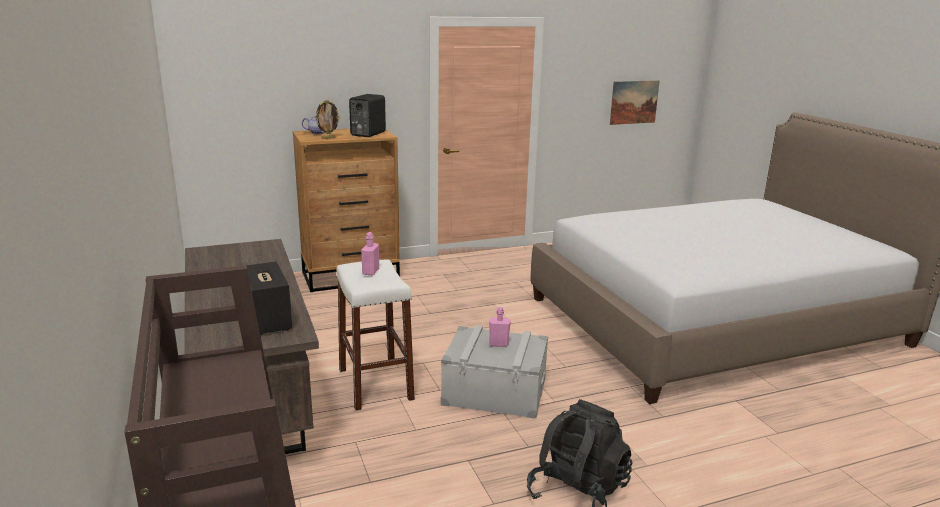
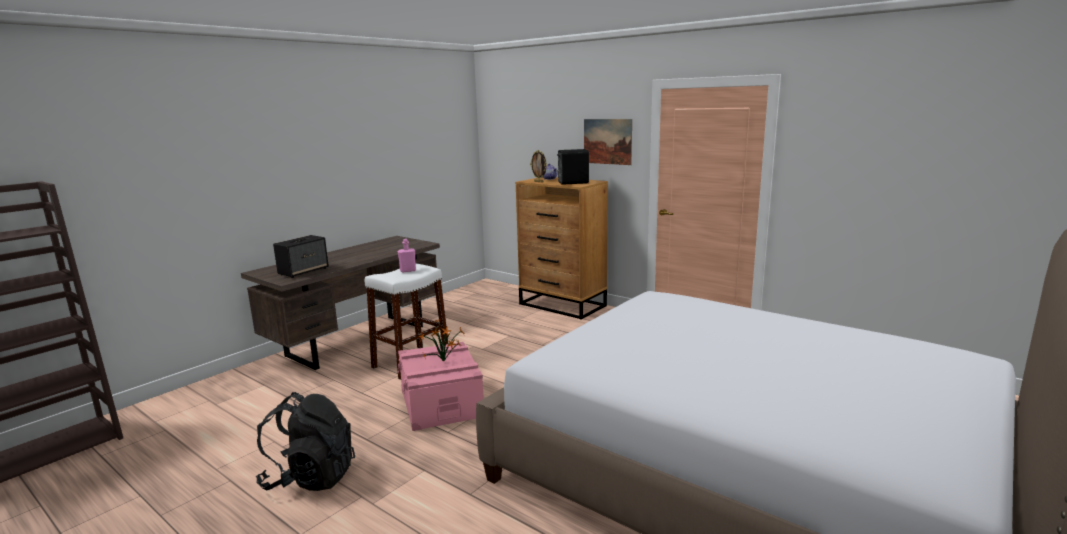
camera: 60 degrees right, 5 degrees down
grey storage box [441,325,548,419] -> pink storage box [398,342,484,431]
pink bottle [489,307,511,347] -> potted plant [419,318,465,361]
picture [610,80,660,125] -> picture moved to [584,119,632,165]

